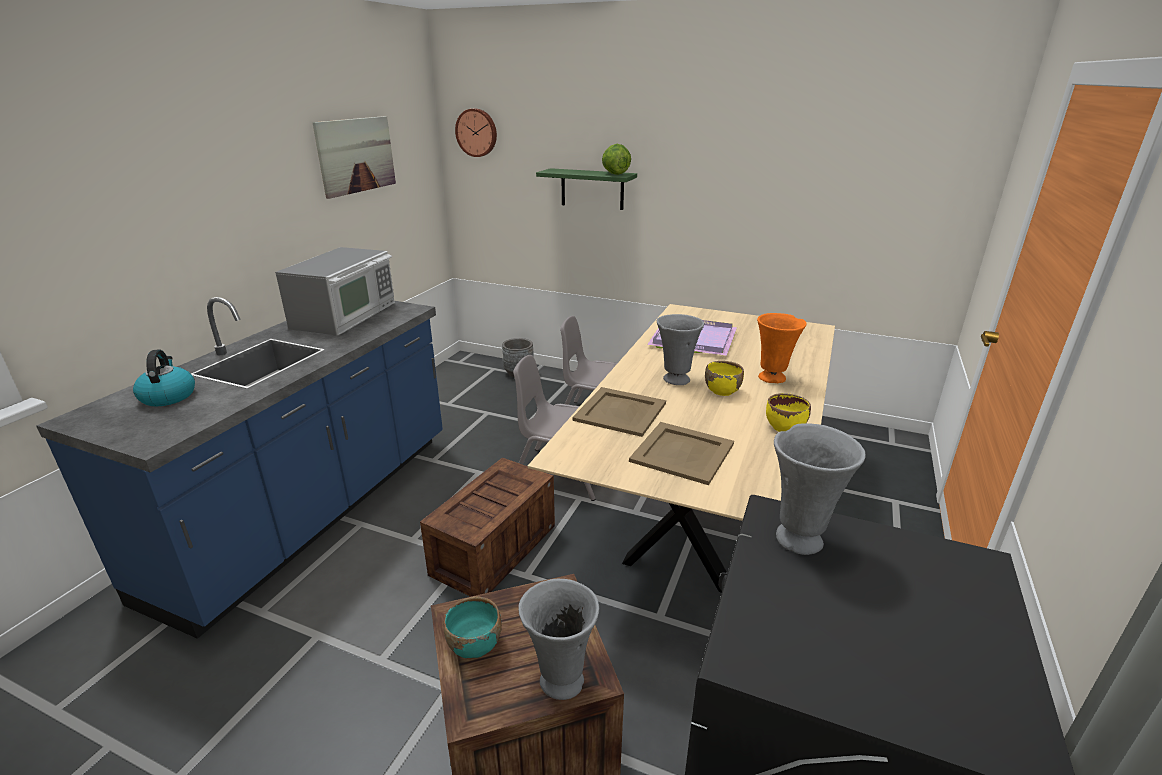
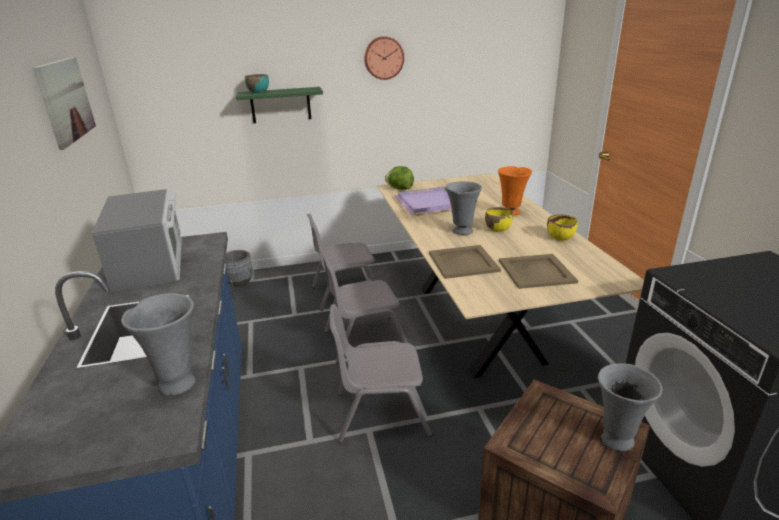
camera: 35 degrees left, 0 degrees up
kettle [133,349,195,406] -> none
crate [420,458,555,597] -> grey chair [330,304,432,443]
turquoise bowl [443,596,502,658] -> turquoise bowl moved to [245,74,269,93]
wall clock [455,108,497,157] -> wall clock moved to [364,36,404,80]
lettuce [602,144,631,175] -> lettuce moved to [385,166,414,190]
grey vase [774,423,866,555] -> grey vase moved to [121,293,196,395]

